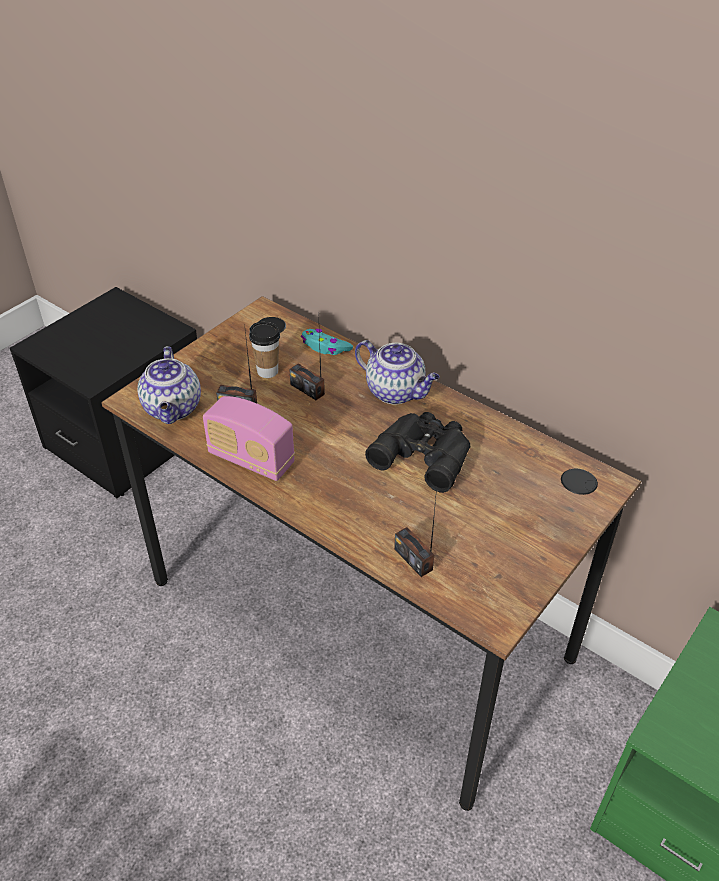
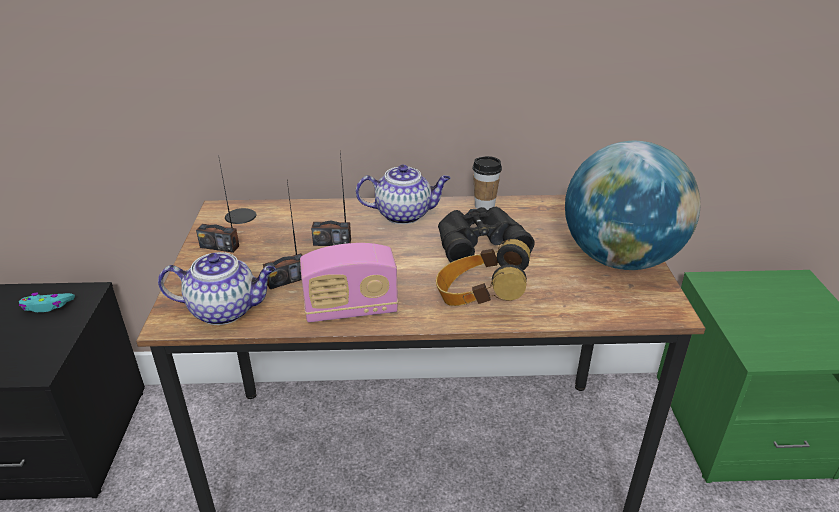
camera: 40 degrees left, 10 degrees down
teapot [137,346,201,424] -> teapot turned 45 degrees counterclockwise [158,252,276,325]
cup [249,322,280,378] -> cup moved to [473,156,502,210]
turquoise game controller [301,329,353,355] -> turquoise game controller moved to [19,293,75,312]
radio [394,488,437,577] -> radio moved to [196,155,239,253]
none -> headphones [436,239,530,306]
none -> globe [565,141,700,270]

